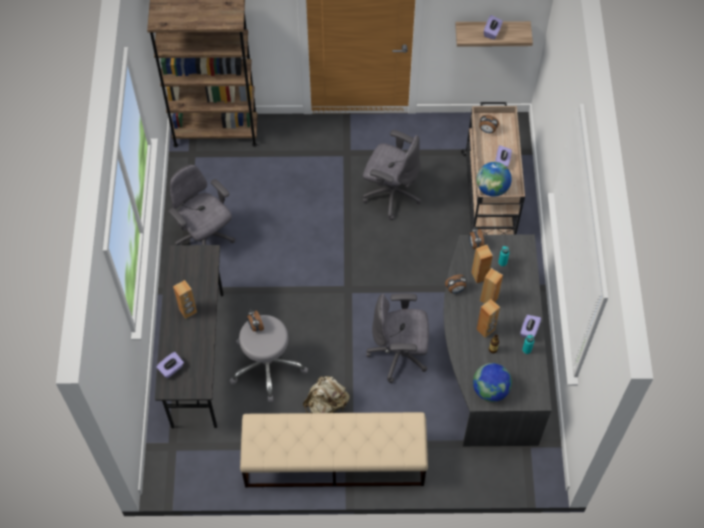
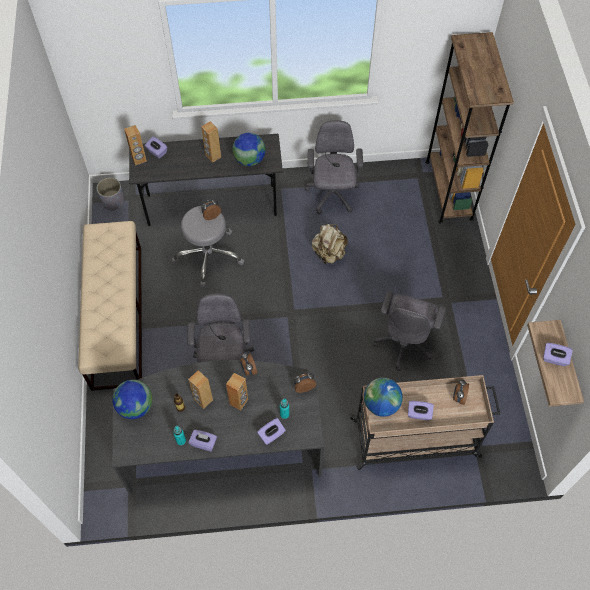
camera: 85 degrees right, 0 degrees up
grey office chair [168,164,235,245] -> grey office chair turned 45 degrees counterclockwise [305,120,363,215]
beige backpack [303,376,350,413] -> beige backpack moved to [311,224,348,264]
brown speaker [471,245,493,283] -> brown speaker moved to [124,125,147,166]
none -> grey planter [97,178,124,211]
none -> globe [232,133,266,166]
none -> purple tissue box [257,418,286,445]

